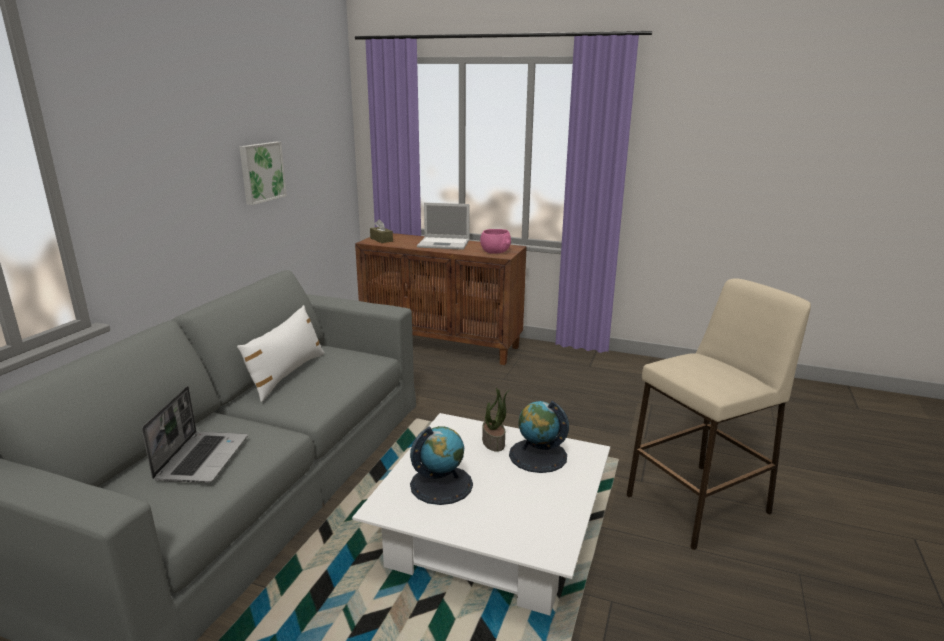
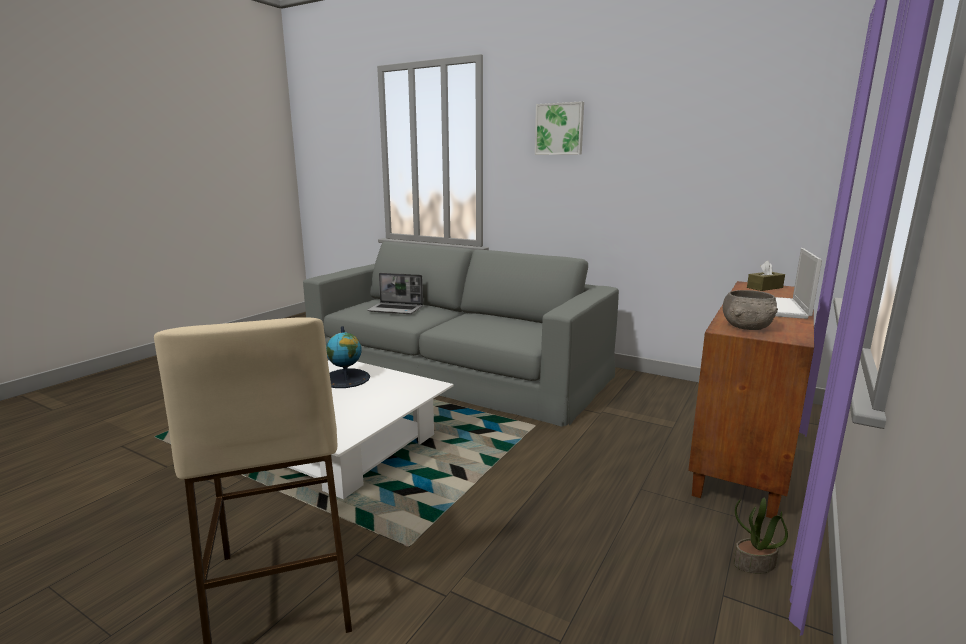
camera: 100 degrees right, 5 degrees down
white pillow [237,305,325,402] -> none
picture [239,142,287,205] -> picture moved to [535,101,584,155]
pink bowl [480,229,511,254] -> grey bowl [723,290,778,330]
potted plant [482,388,511,452] -> potted plant moved to [734,498,788,573]
globe [509,401,569,473] -> none

